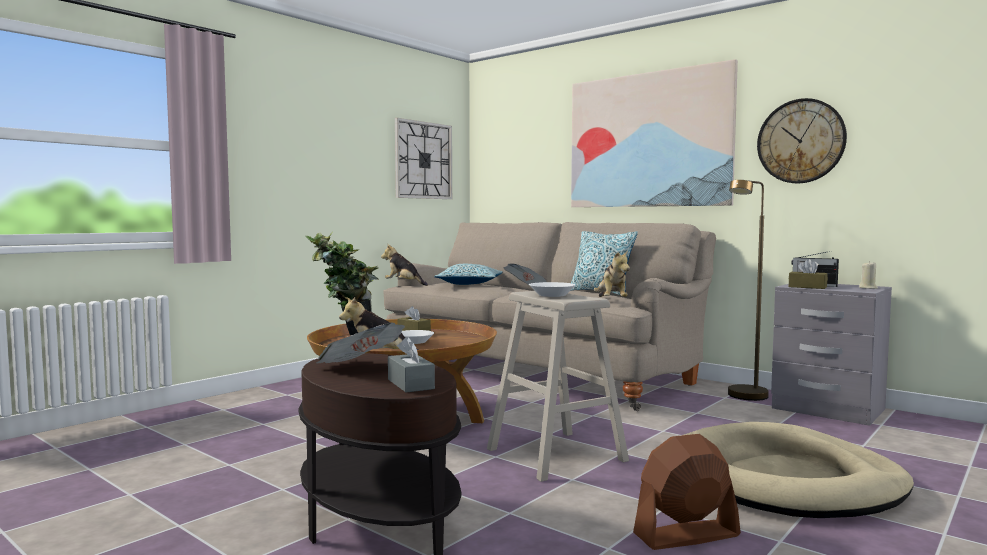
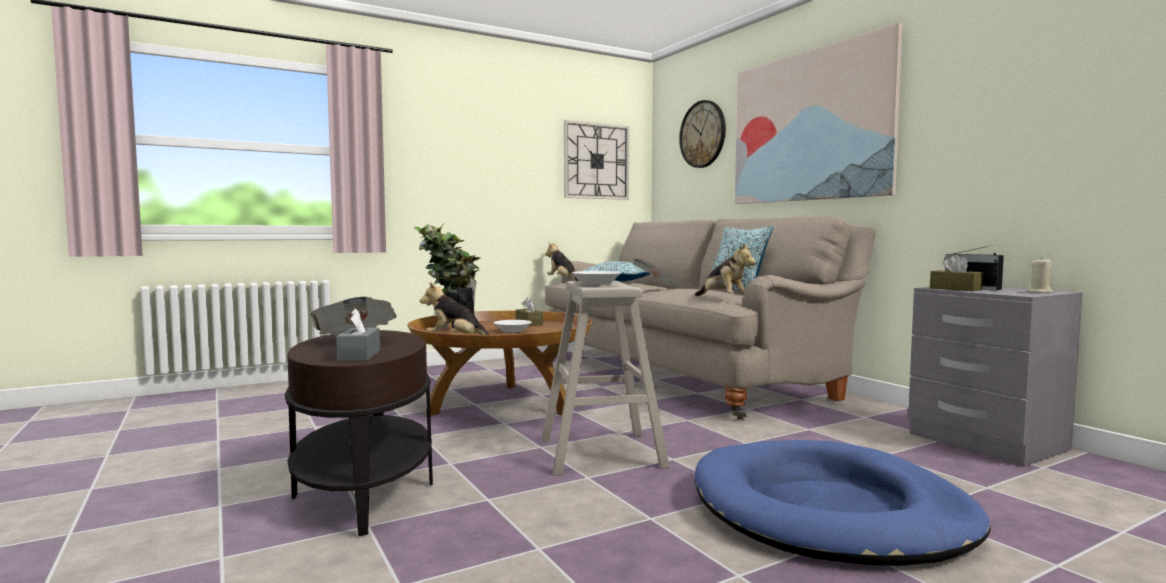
camera: 20 degrees right, 0 degrees up
plush toy [594,250,630,297] -> plush toy turned 45 degrees counterclockwise [695,245,756,296]
brown fan [633,434,741,550] -> none
beige dog bed [684,422,914,518] -> blue dog bed [694,440,991,566]
brown floor lamp [728,180,769,401] -> none
wall clock [757,98,847,183] -> wall clock moved to [679,100,726,168]

